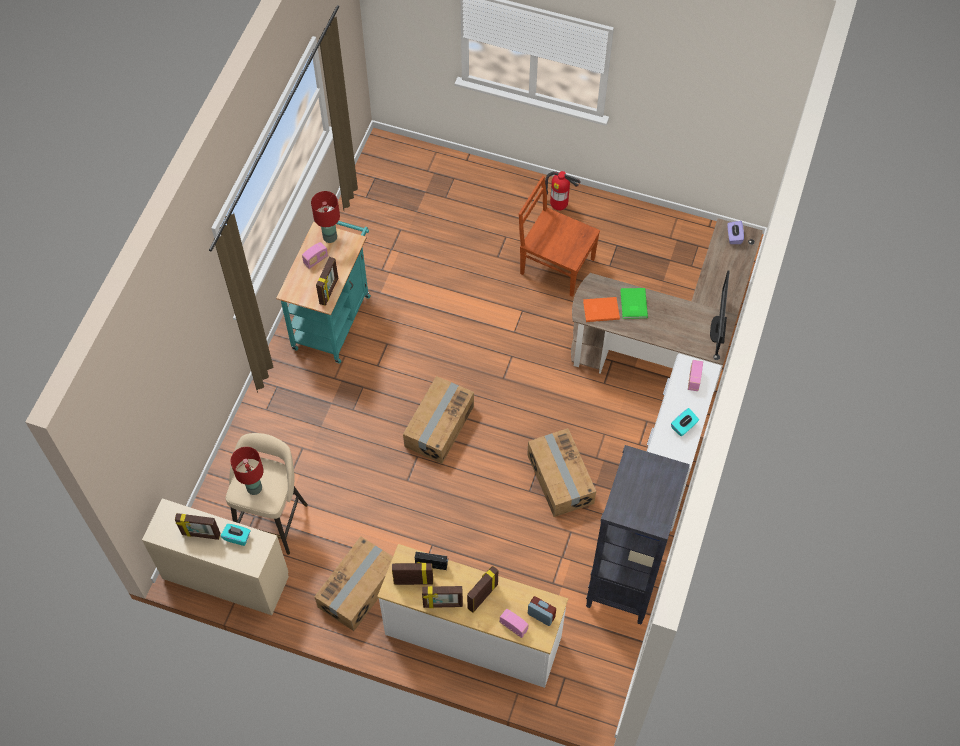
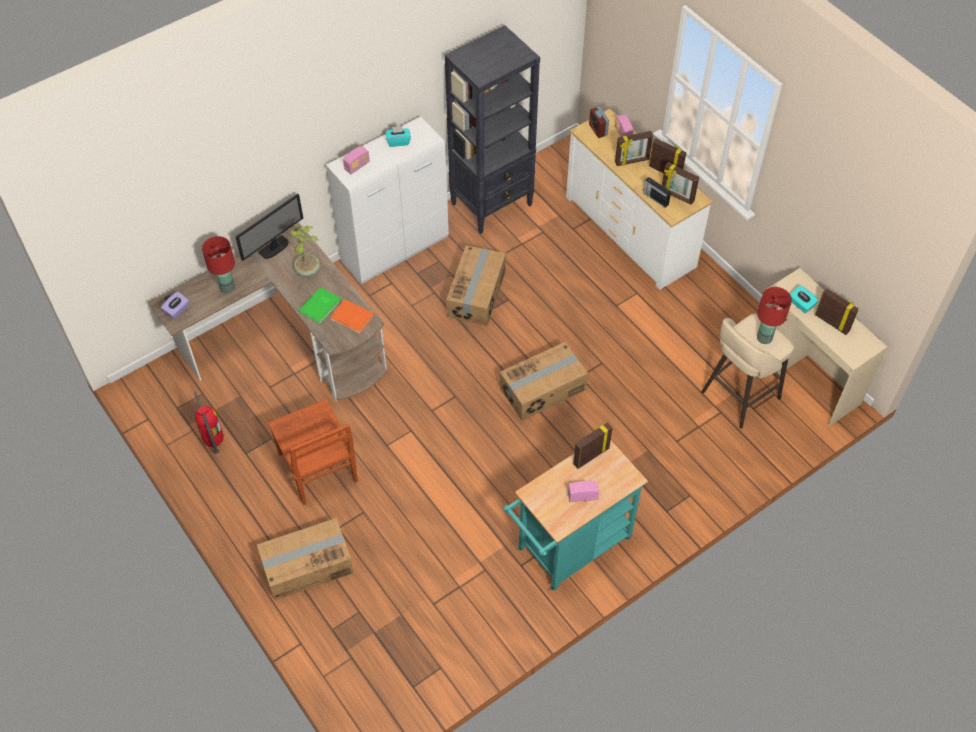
camera: 145 degrees left, 5 degrees down
red table lamp [311,191,340,243] -> red table lamp moved to [202,236,235,293]
cardboard box [314,536,393,631] -> cardboard box moved to [257,518,353,600]
fire extinguisher [545,171,581,211] -> fire extinguisher moved to [194,391,224,454]
none -> potted plant [291,223,320,277]

